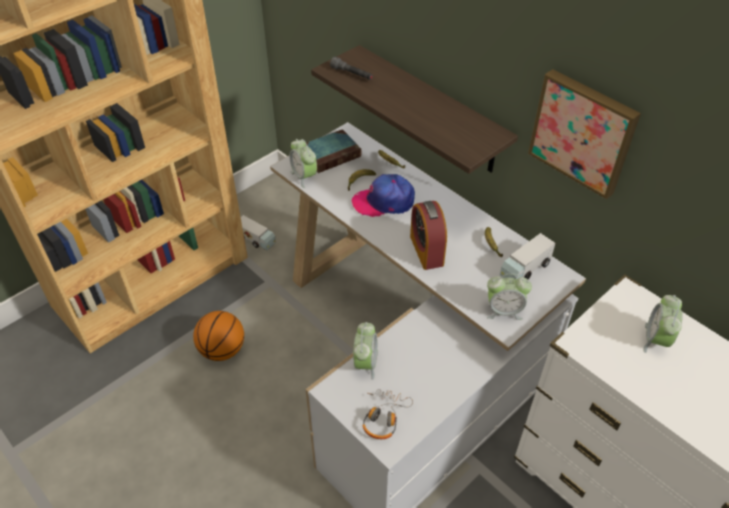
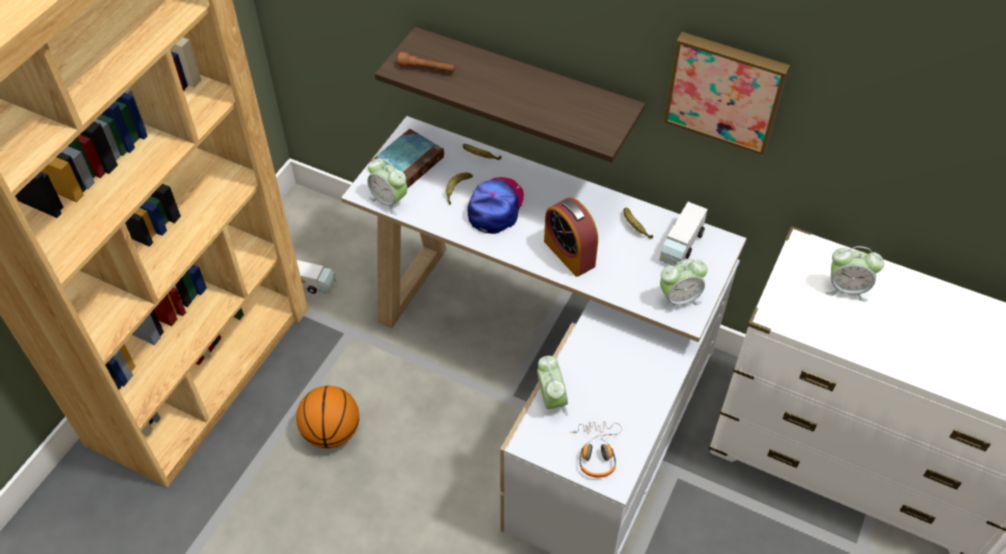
camera: 20 degrees left, 5 degrees up
grey flashlight [330,57,373,80] -> brown flashlight [397,52,455,73]
cap [352,174,415,217] -> cap turned 135 degrees clockwise [467,177,524,234]
alarm clock [644,295,683,353] -> alarm clock turned 75 degrees counterclockwise [825,246,884,301]

